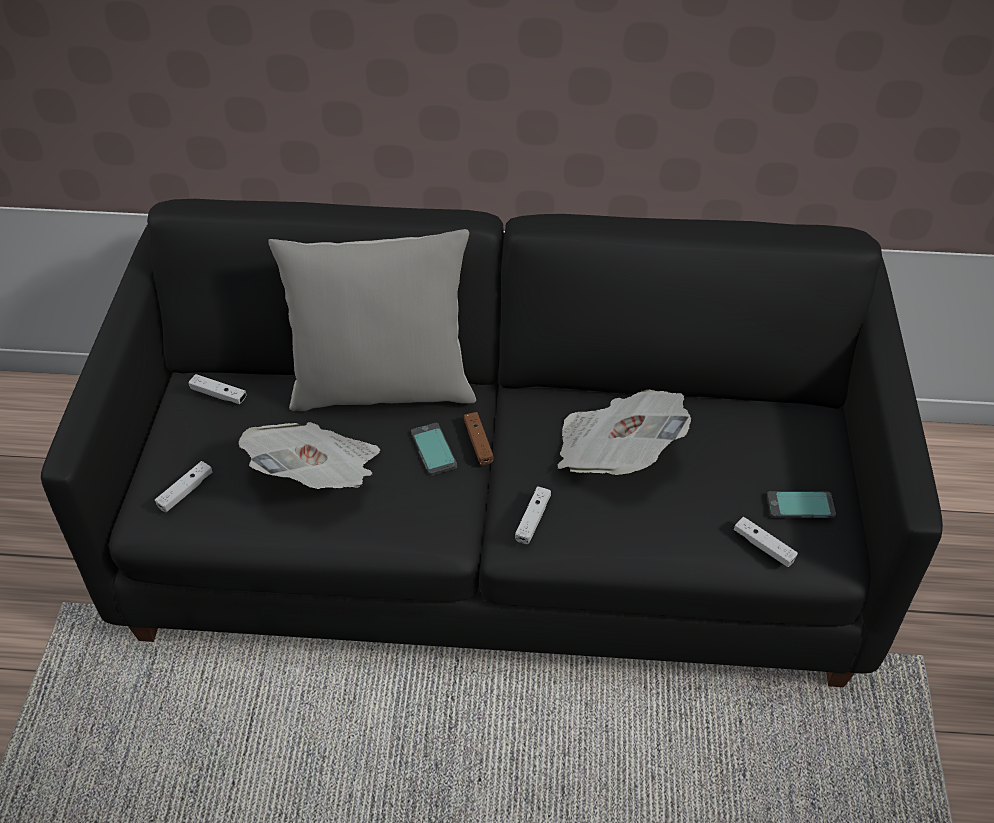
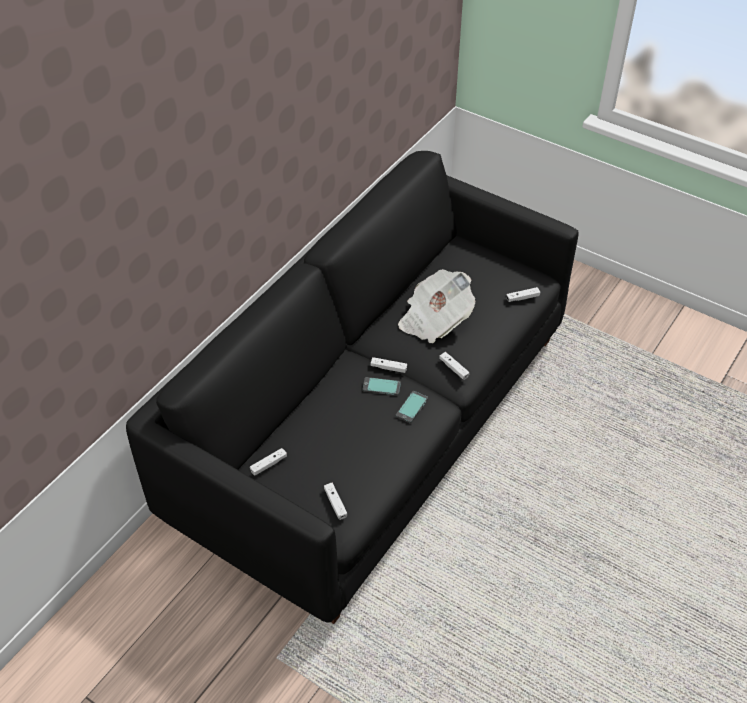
camera: 60 degrees left, 0 degrees up
newspaper [239,422,380,489] -> none
grey pillow [268,229,476,411] -> none
brown game controller [464,412,494,465] -> white game controller [371,357,407,373]
phone [767,491,836,518] -> phone moved to [396,391,428,423]

